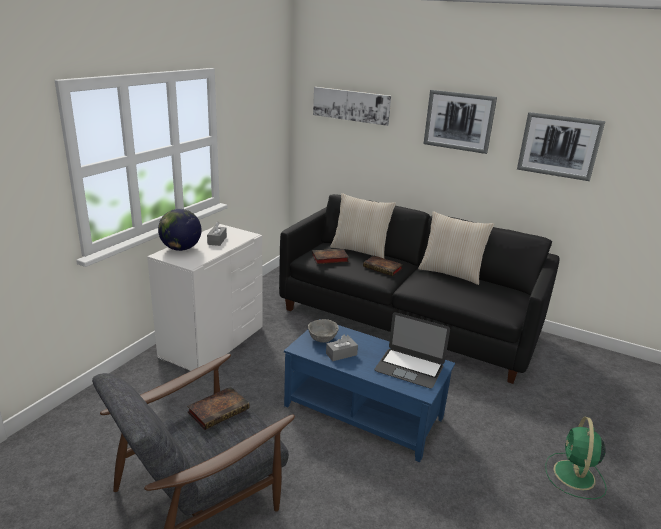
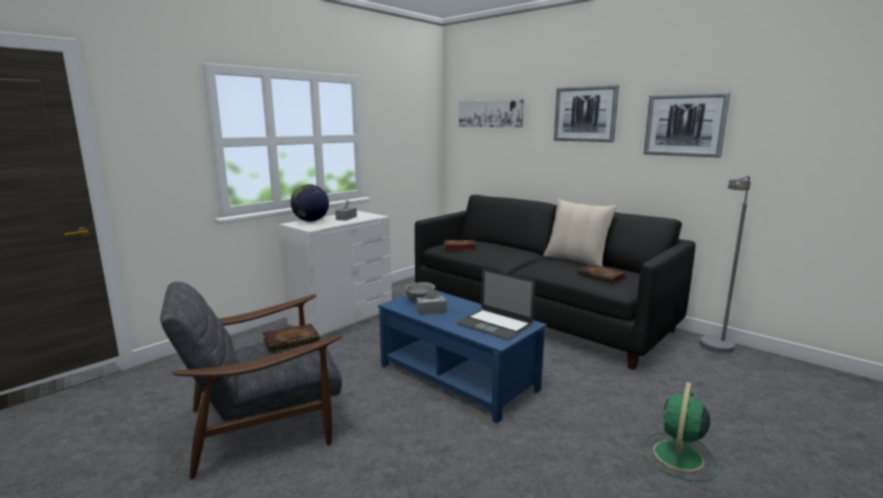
camera: 15 degrees right, 10 degrees down
beige pillow [330,193,396,258] -> none
book [363,256,403,276] -> book moved to [578,264,626,283]
none -> grey floor lamp [700,176,751,354]

